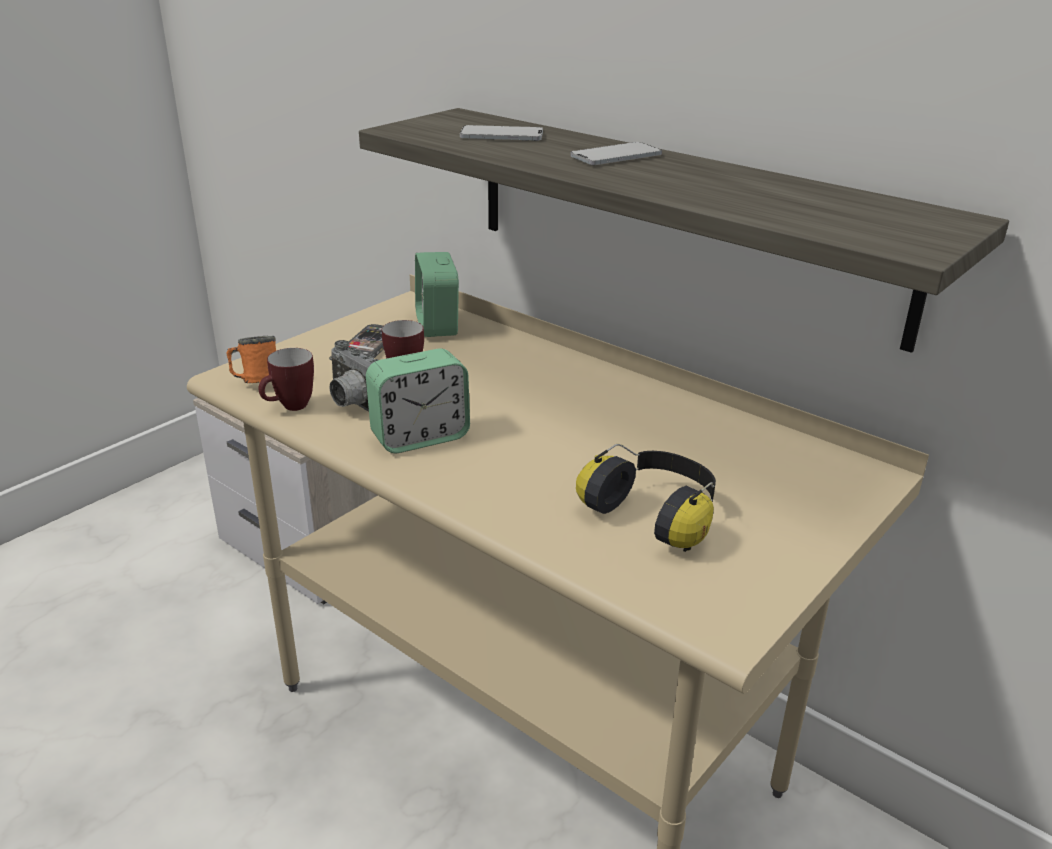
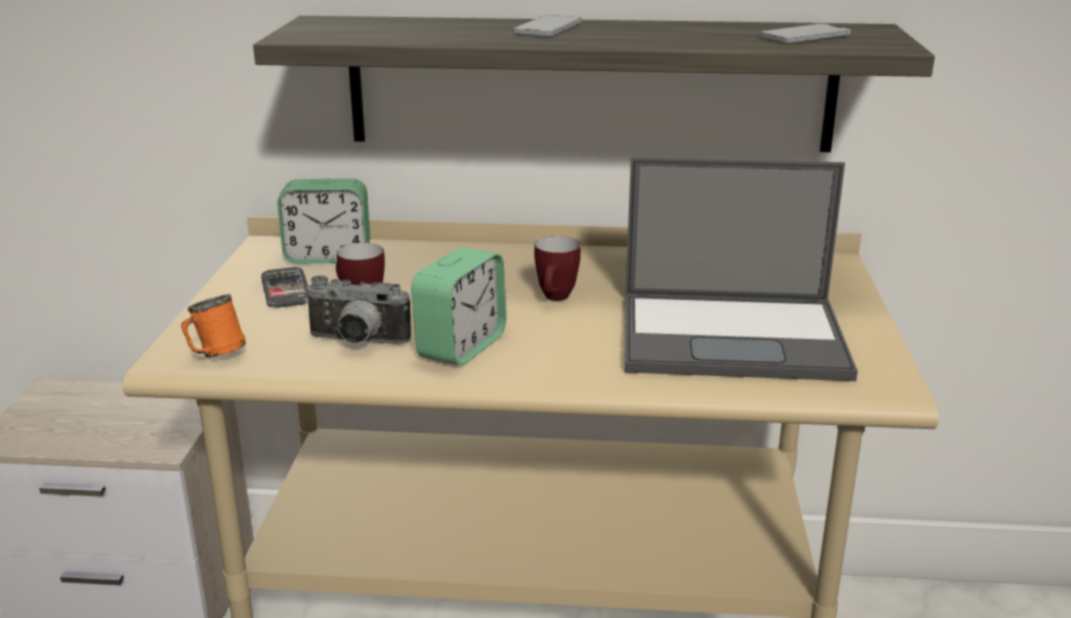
camera: 35 degrees left, 5 degrees down
mug [258,348,314,411] -> mug moved to [534,236,581,301]
alarm clock [415,252,459,337] -> alarm clock turned 45 degrees counterclockwise [277,178,370,264]
phone [460,125,543,141] -> phone moved to [759,24,851,43]
headphones [576,444,716,552] -> laptop [625,157,858,381]

